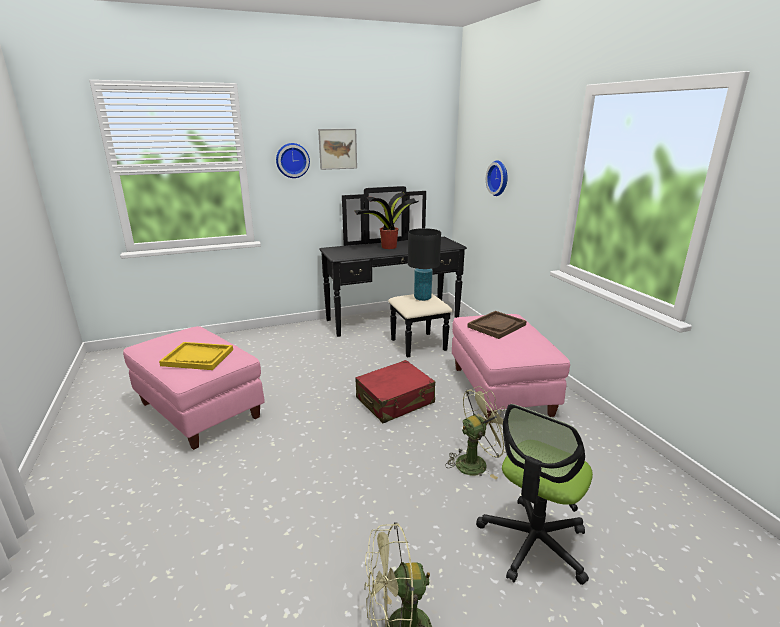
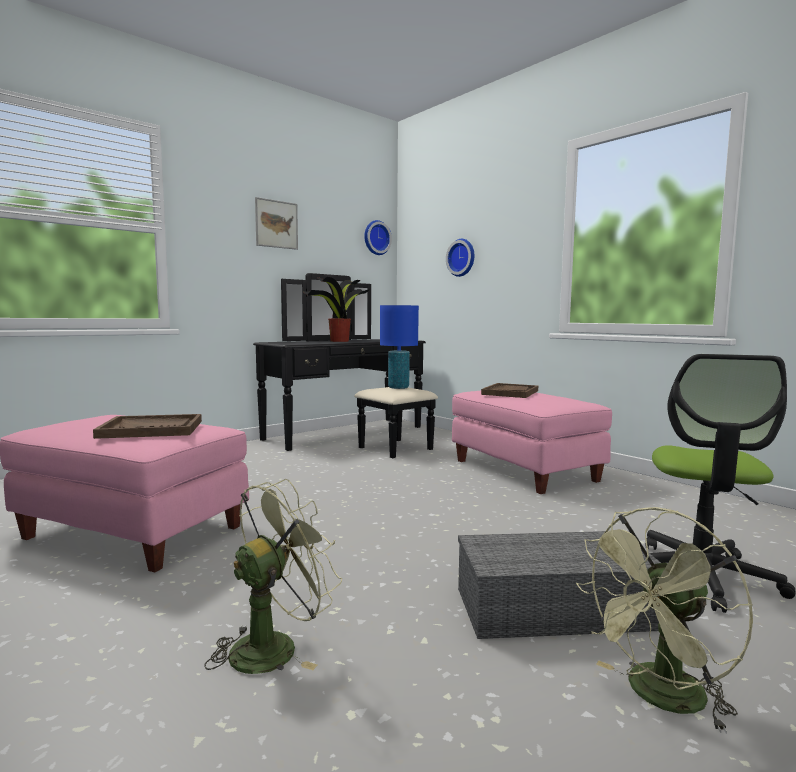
camera: 20 degrees left, 15 degrees down
yellow tray [159,342,233,370] -> brown tray [93,414,202,439]
wall clock [276,143,310,178] -> wall clock moved to [364,220,392,255]
red suitcase [355,360,435,423] -> none
black table lamp [408,228,441,301] -> blue table lamp [380,305,419,389]
green fan [445,386,506,480] -> green fan moved to [204,479,342,674]
none -> grey storage box [458,531,661,639]

